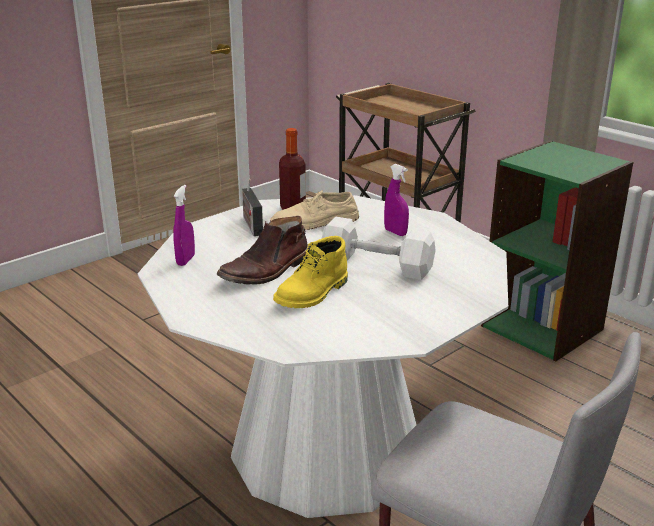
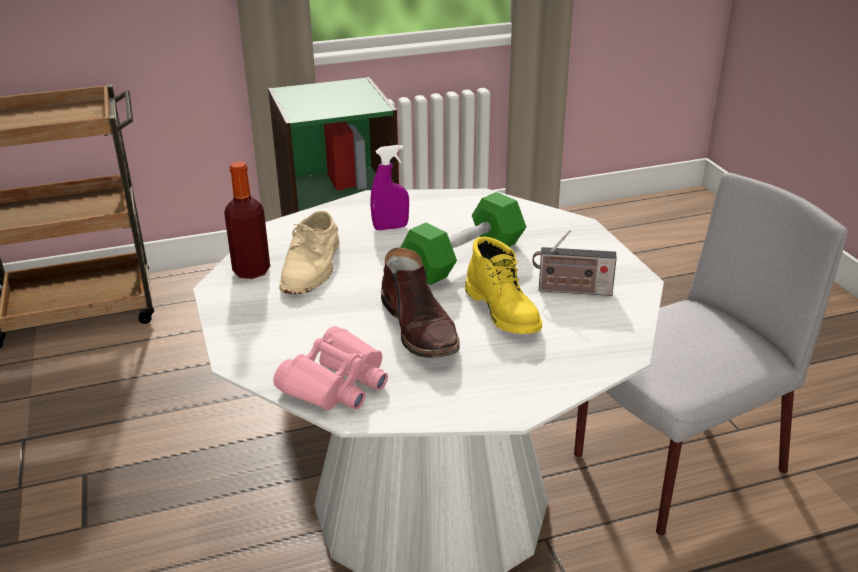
camera: 65 degrees left, 5 degrees up
purple spray bottle [173,185,195,266] -> pink binoculars [273,326,388,410]
radio [242,179,263,236] -> radio moved to [532,230,617,296]
white dumbbell [322,216,436,280] -> green dumbbell [401,192,526,285]

